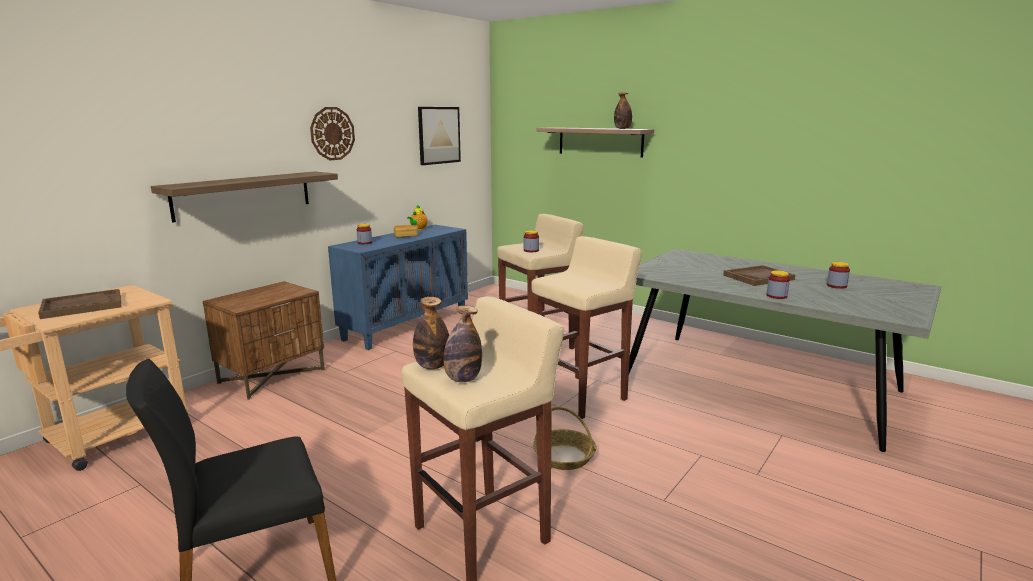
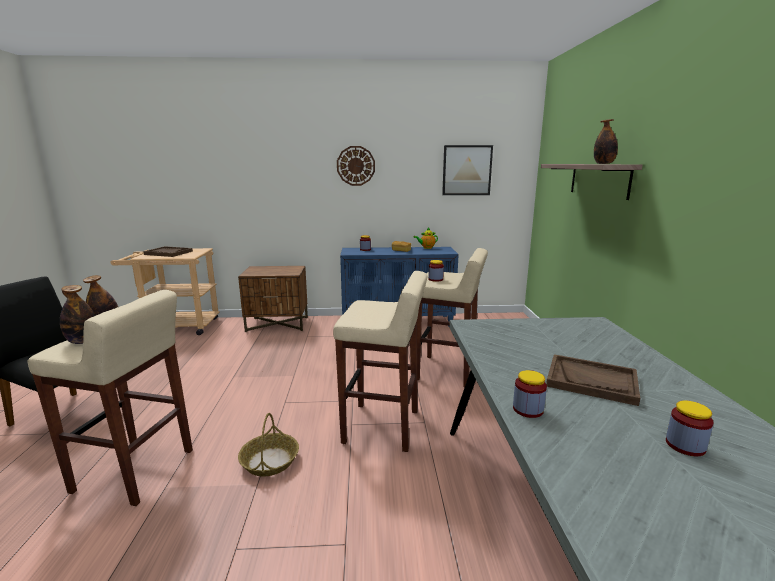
camera: 50 degrees right, 0 degrees up
shelf [151,171,338,223] -> none

